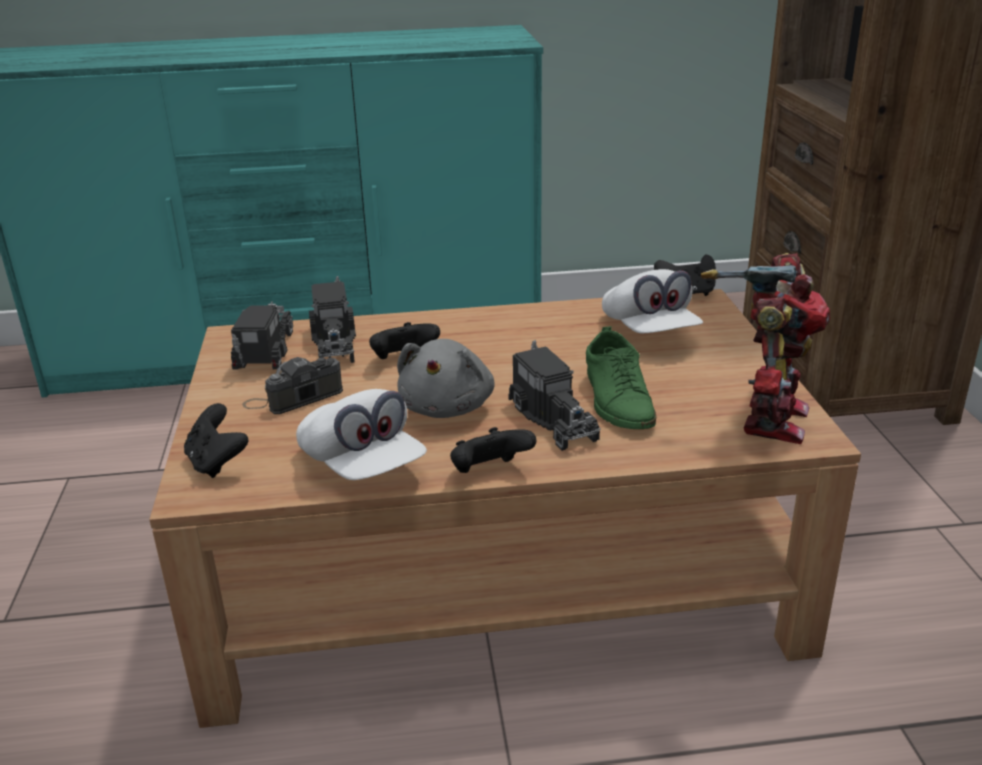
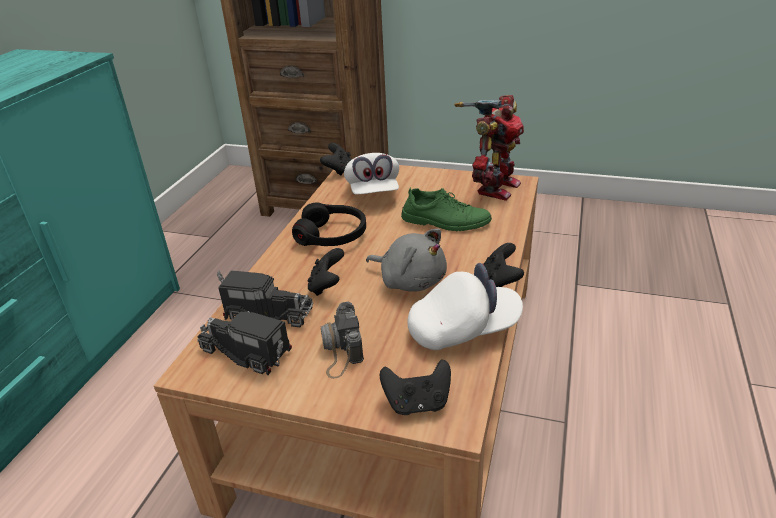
camera: 65 degrees left, 5 degrees up
toy truck [508,340,600,451] -> none
white cap [602,269,703,333] -> white cap turned 75 degrees clockwise [344,153,399,194]
toy robot [701,253,830,444] -> toy robot turned 75 degrees clockwise [455,95,524,201]
none -> black headphones [292,202,366,246]

